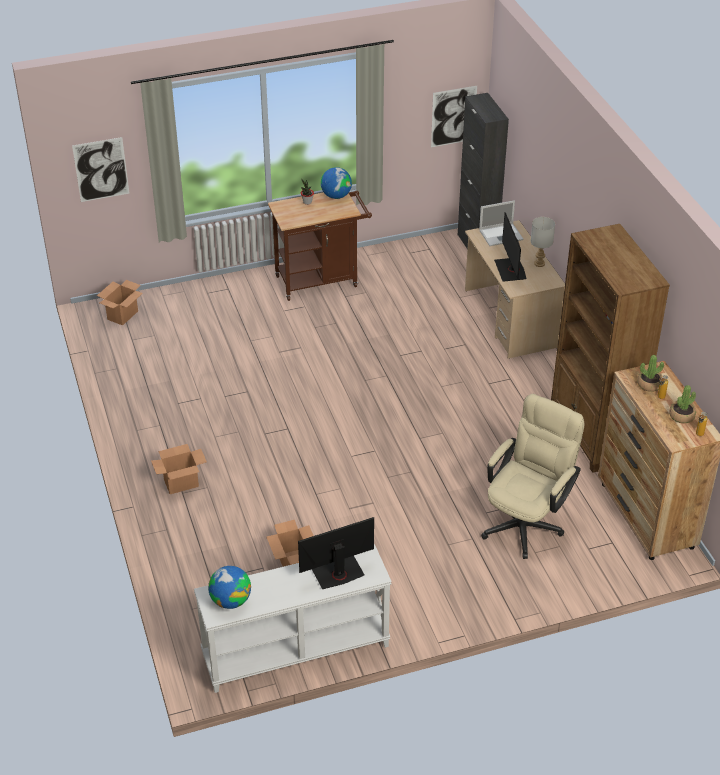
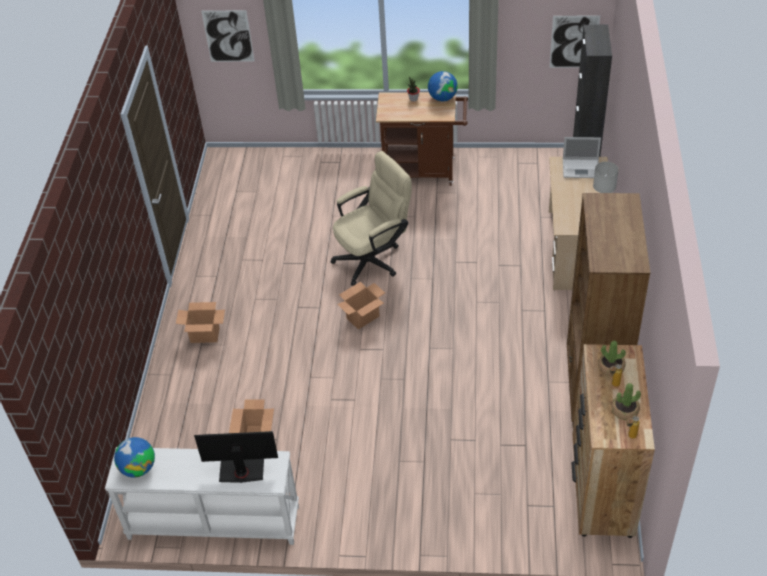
camera: 25 degrees right, 5 degrees up
cardboard box [97,280,143,326] -> cardboard box moved to [337,282,385,330]
beige office chair [481,394,584,559] -> beige office chair moved to [331,151,412,286]
monitor [494,212,527,282] -> none

